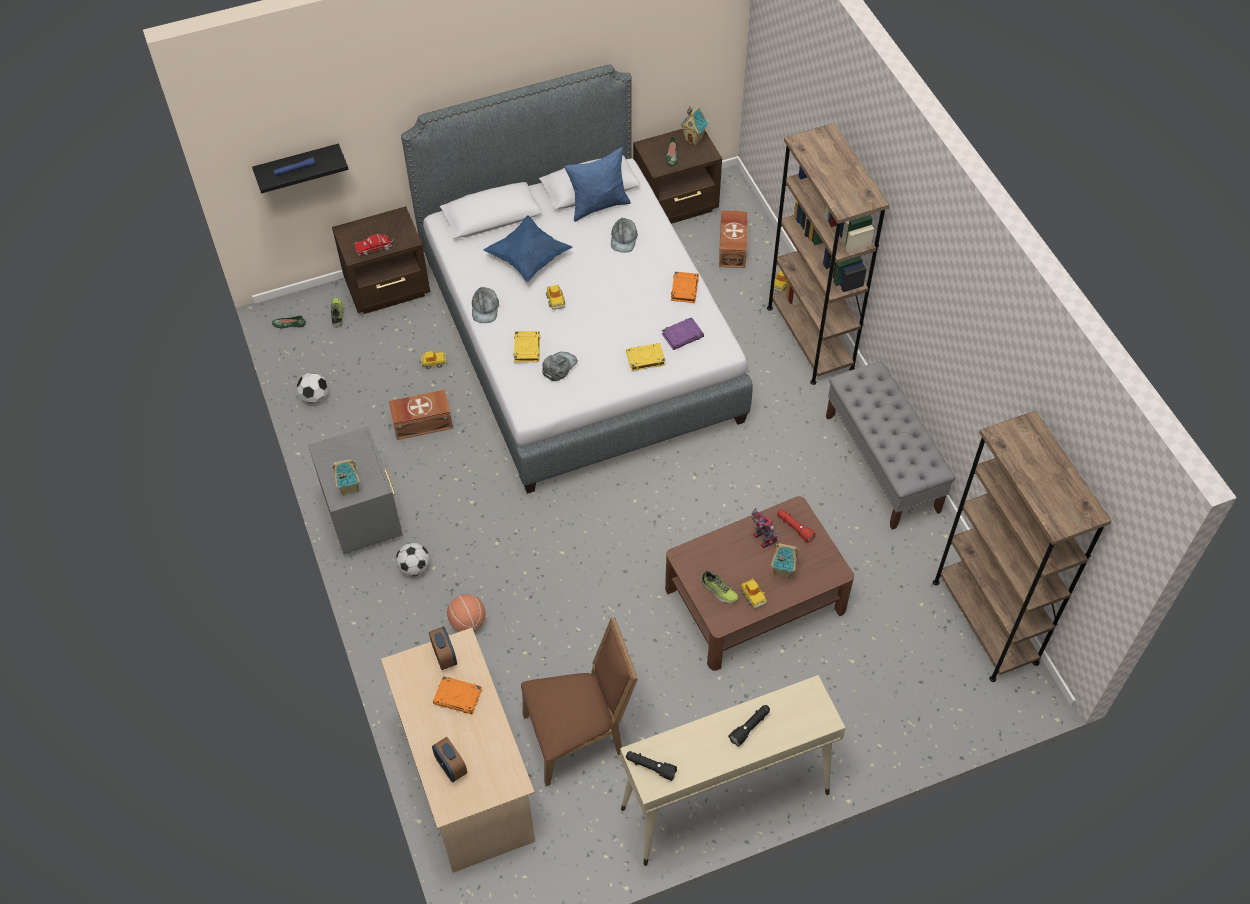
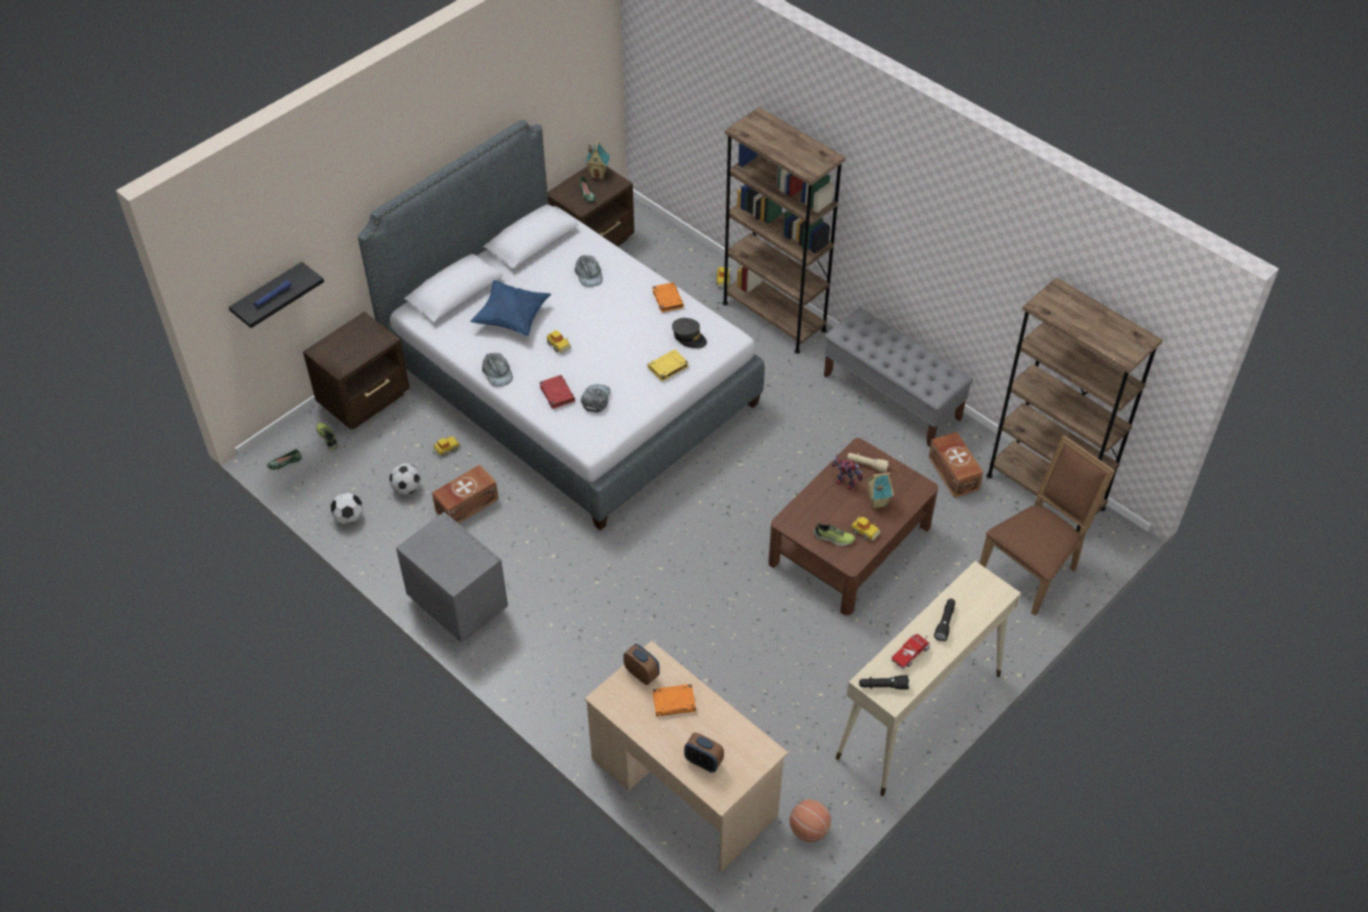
camera: 25 degrees left, 5 degrees down
toy house [332,459,360,495] -> none
toy truck [355,234,394,256] -> toy truck moved to [891,634,931,670]
football [396,543,430,576] -> football moved to [389,463,421,495]
basketball [447,594,486,632] -> basketball moved to [790,799,831,842]
yellow book [513,331,540,362] -> red book [539,375,575,409]
brown chair [521,617,638,786] -> brown chair moved to [979,435,1115,616]
blue pillow [565,147,631,222] -> none
purple book [662,317,704,350] -> grey cap [672,318,707,348]
brown storage box [719,211,748,268] -> brown storage box moved to [929,432,983,498]
red flashlight [777,510,816,543] -> beige flashlight [847,453,889,472]

